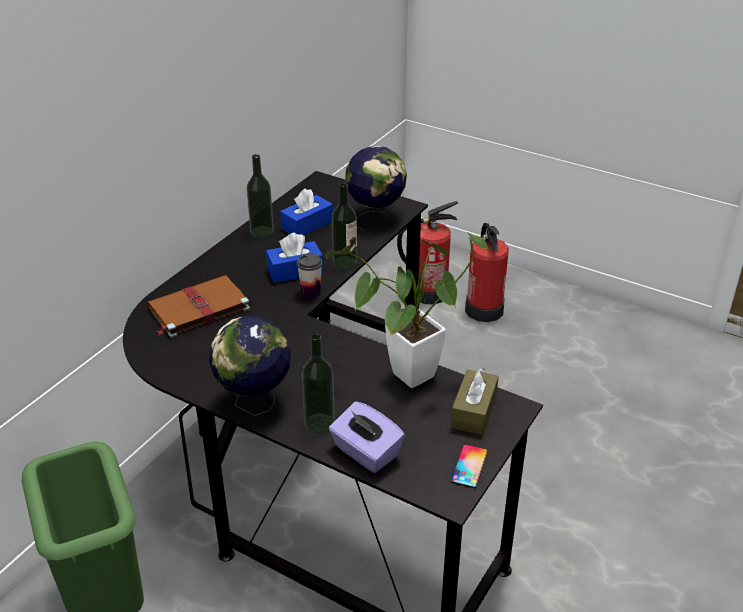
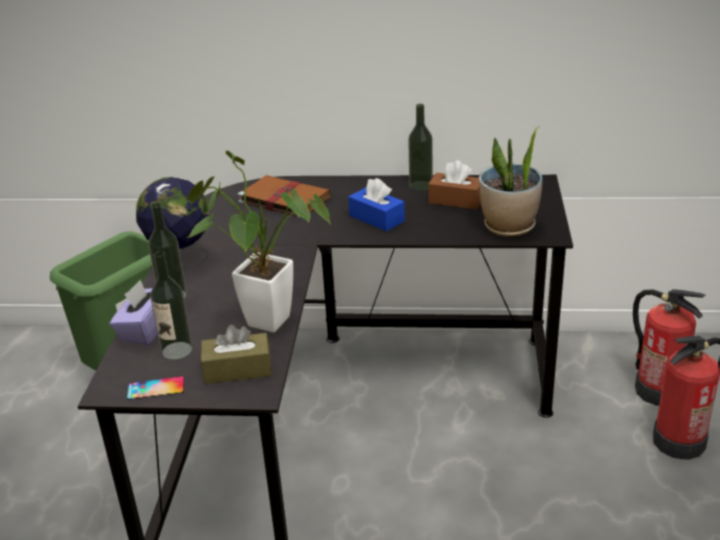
camera: 65 degrees right, 5 degrees down
blue tissue box [280,188,333,236] -> brown tissue box [428,160,481,210]
cup [297,253,323,298] -> none
bottle [331,183,357,270] -> bottle moved to [151,251,193,360]
globe [345,146,407,231] -> potted plant [479,126,542,237]

